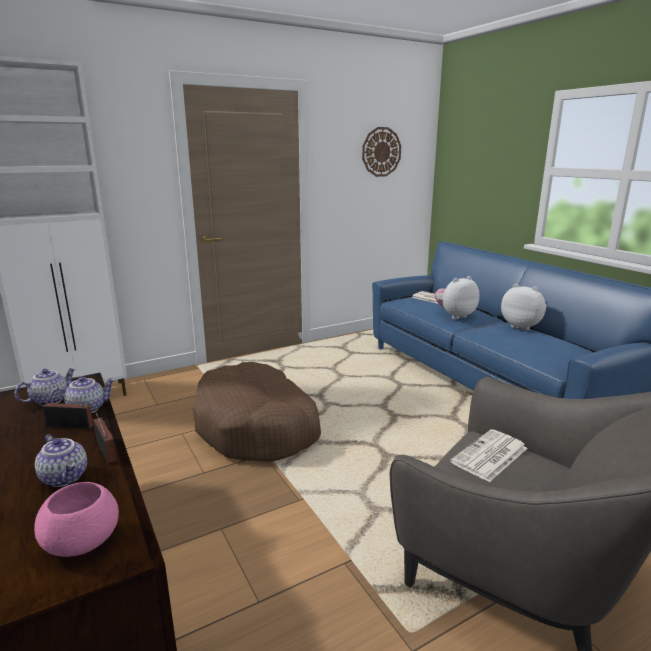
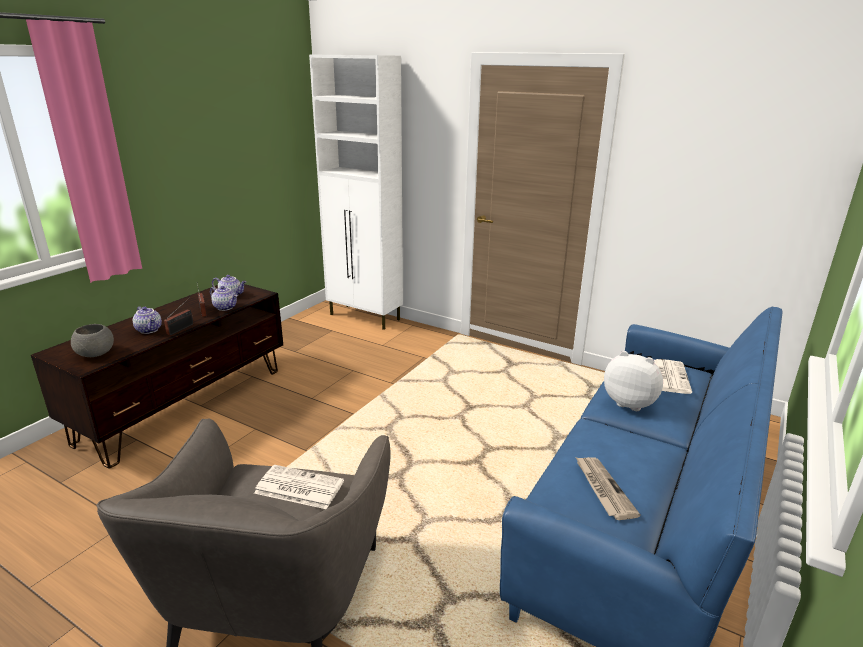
camera: 60 degrees right, 5 degrees up
pink bowl [34,482,119,557] -> grey bowl [71,324,114,357]
teapot [35,434,87,487] -> teapot turned 60 degrees counterclockwise [133,306,162,334]
brown dog bed [193,362,321,462] -> none
wall clock [362,127,401,177] -> none
plush toy [501,284,547,331] -> none
none -> newspaper [576,457,640,520]

